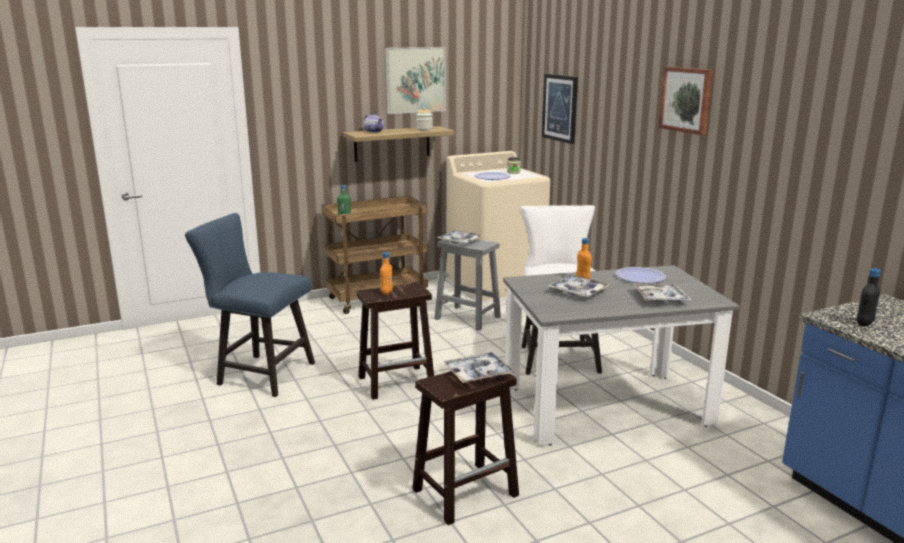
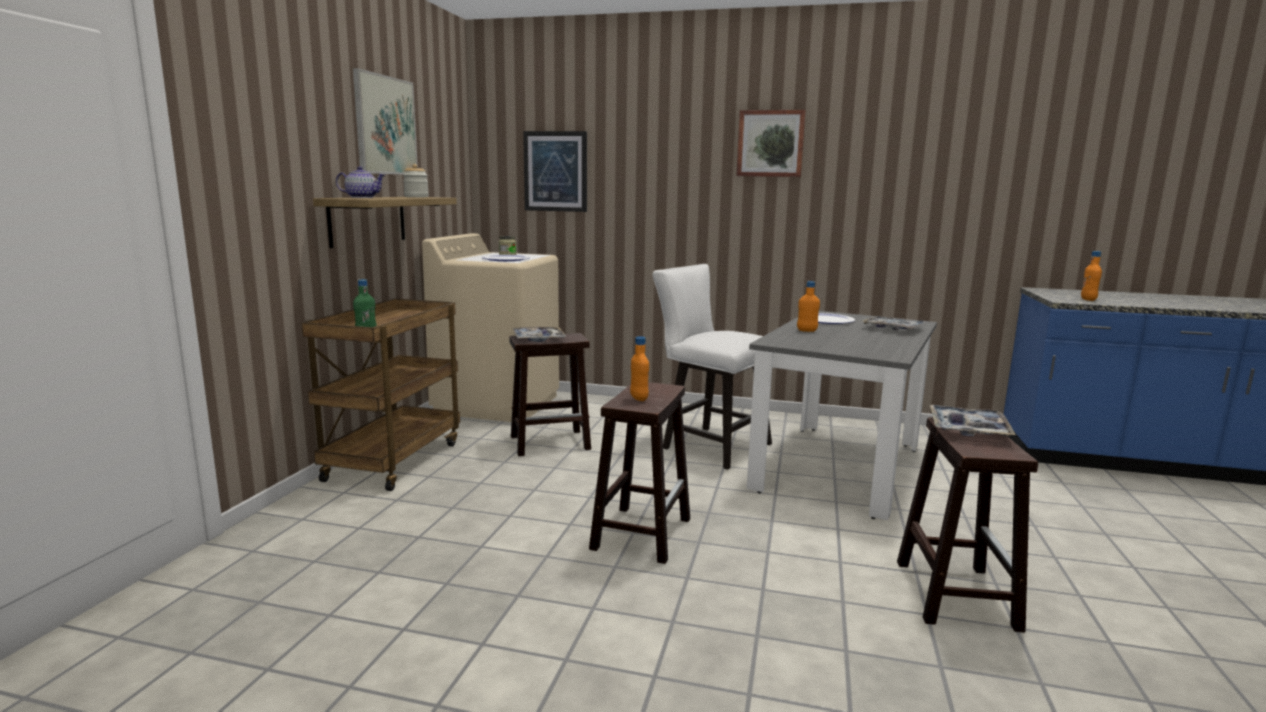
camera: 50 degrees left, 5 degrees down
blue chair [185,213,315,397] -> none
grey stool [434,239,501,331] -> brown stool [509,333,591,456]
tray [548,275,611,297] -> none
black bottle [857,268,880,326] -> orange bottle [1081,251,1102,301]

